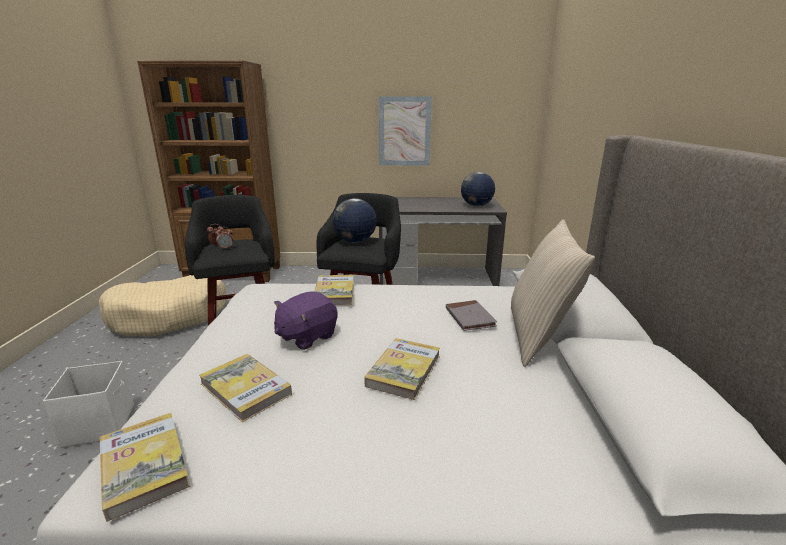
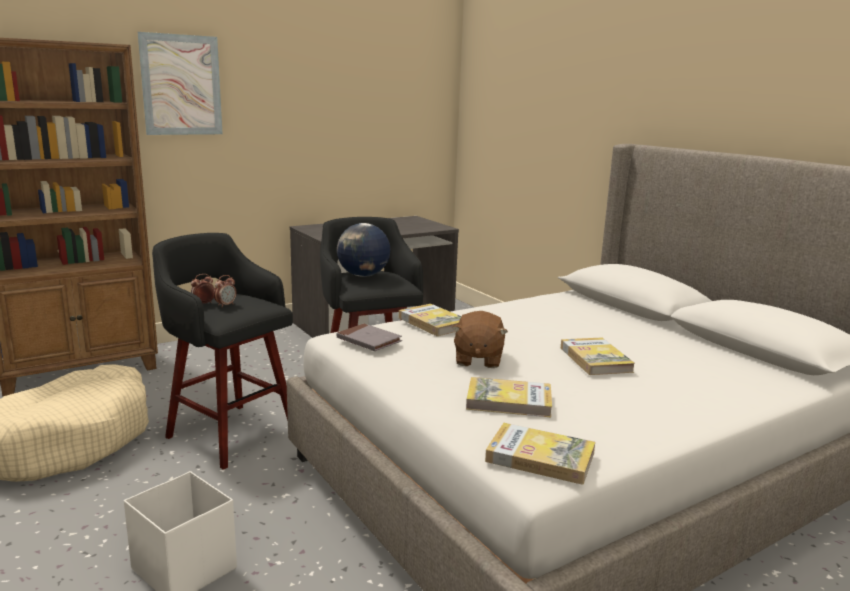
camera: 35 degrees left, 5 degrees down
purple plush toy [274,291,338,350] -> brown plush toy [452,311,508,368]
picture [379,96,432,165] -> picture moved to [138,32,223,135]
grey book [446,300,497,331] -> grey book moved to [336,323,402,351]
globe [461,172,495,206] -> none
beige pillow [511,219,595,367] -> none

